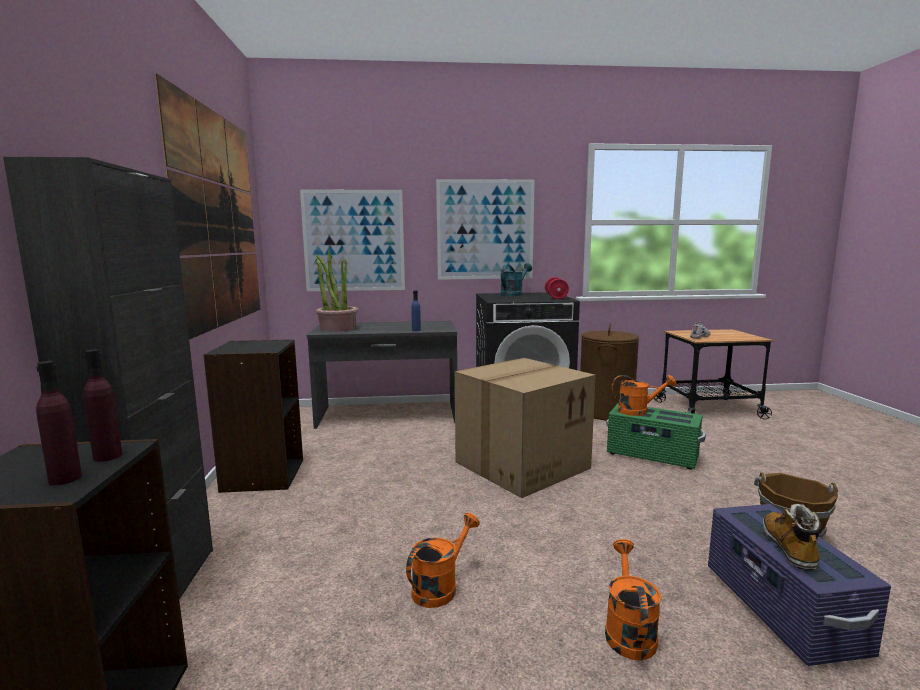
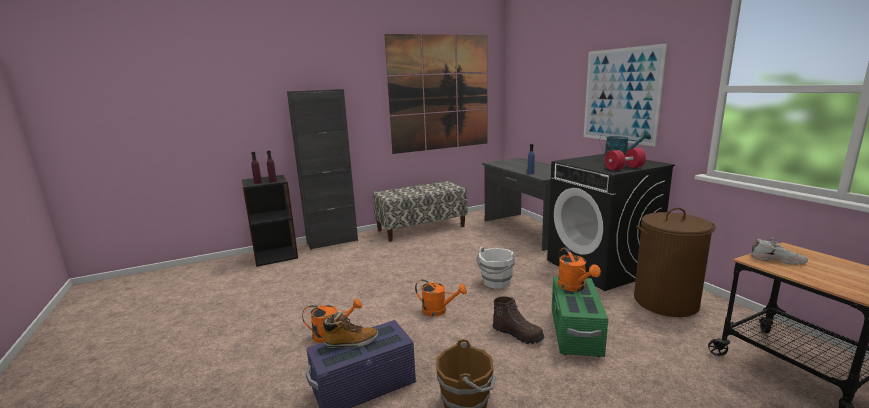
camera: 70 degrees right, 5 degrees up
black bookcase [203,339,303,493] -> bench [373,181,467,242]
picture [300,190,405,291] -> none
potted plant [316,250,358,331] -> none
orange watering can [406,513,480,608] -> orange watering can moved to [415,279,467,316]
cardboard box [455,358,596,498] -> white bucket [476,246,515,288]
none -> brown boot [493,296,544,344]

